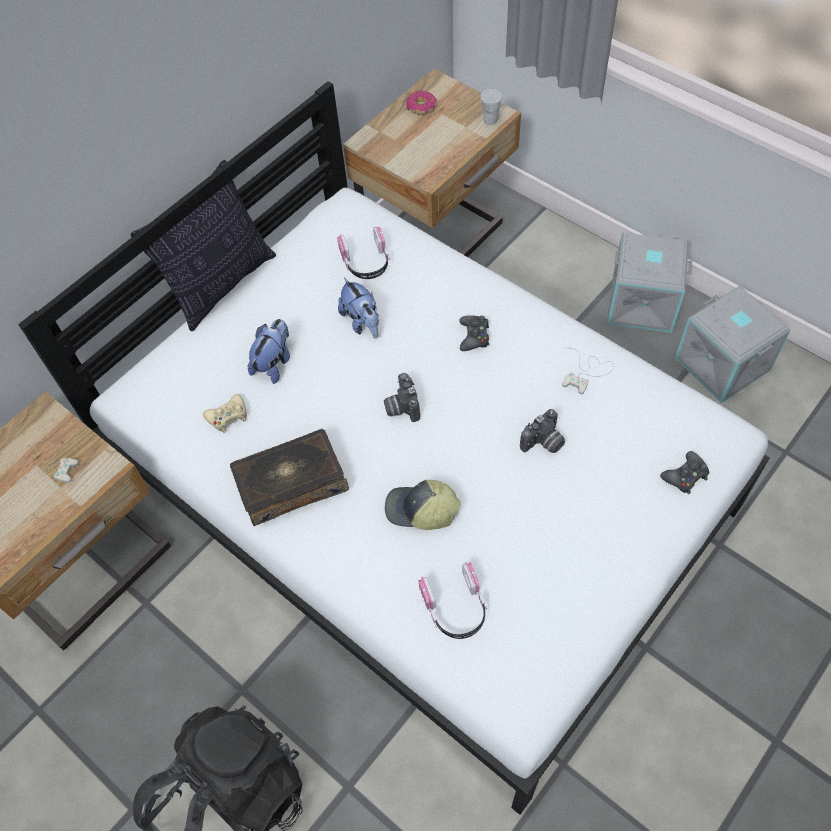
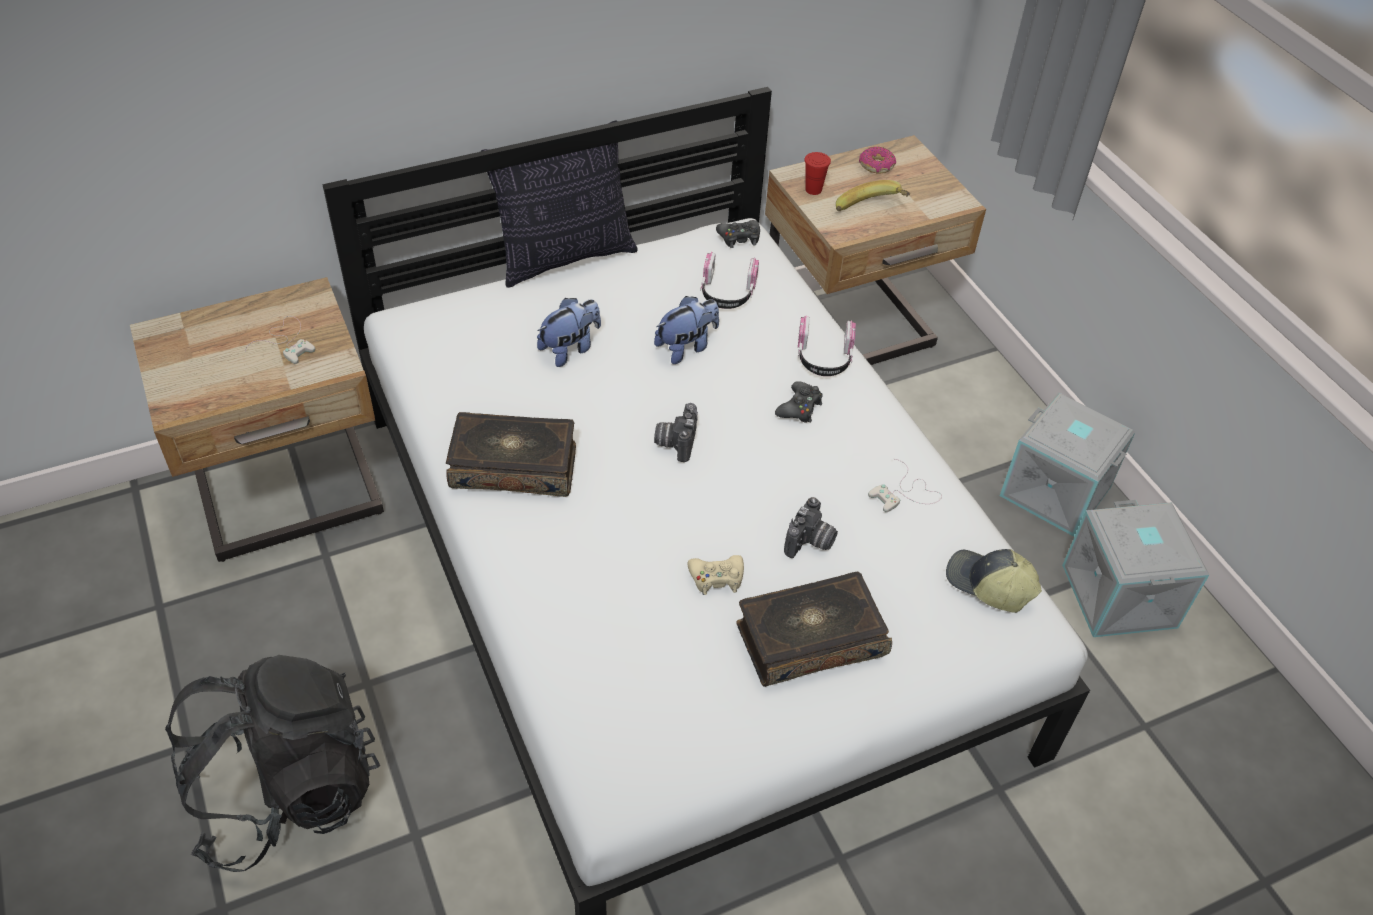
camera: 20 degrees right, 10 degrees down
beige game controller [203,394,247,433] -> beige game controller moved to [687,555,744,595]
plush toy [338,277,379,339] -> plush toy turned 120 degrees counterclockwise [654,296,719,364]
cap [385,480,461,530] -> cap moved to [946,549,1042,613]
headphones [419,562,487,639] -> headphones moved to [798,315,856,376]
white cup [480,89,502,125] -> none
camera [520,409,565,453] -> camera turned 45 degrees counterclockwise [784,497,838,558]
black game controller [660,451,709,494] -> black game controller moved to [716,220,760,248]
none -> book [736,571,892,687]
none -> red cup [804,152,831,195]
none -> banana [836,180,910,211]

